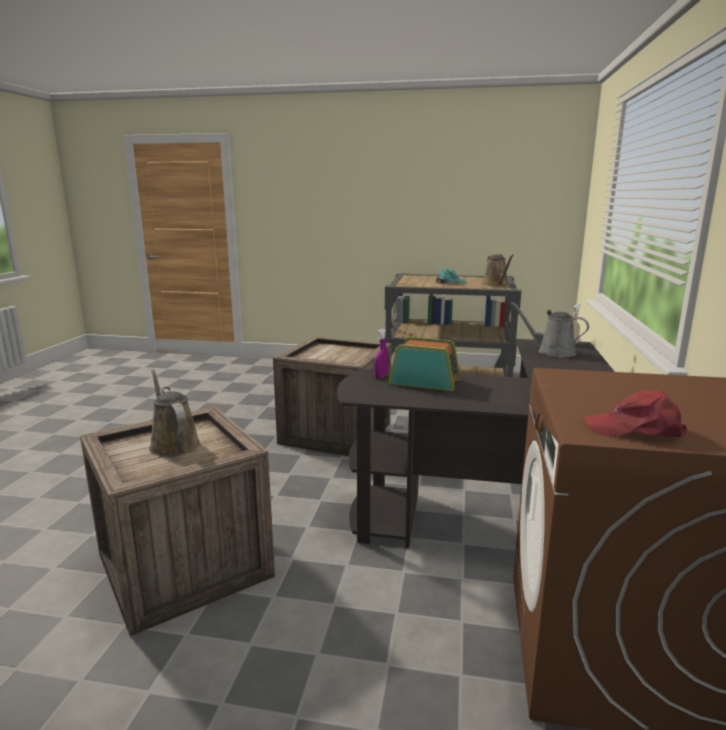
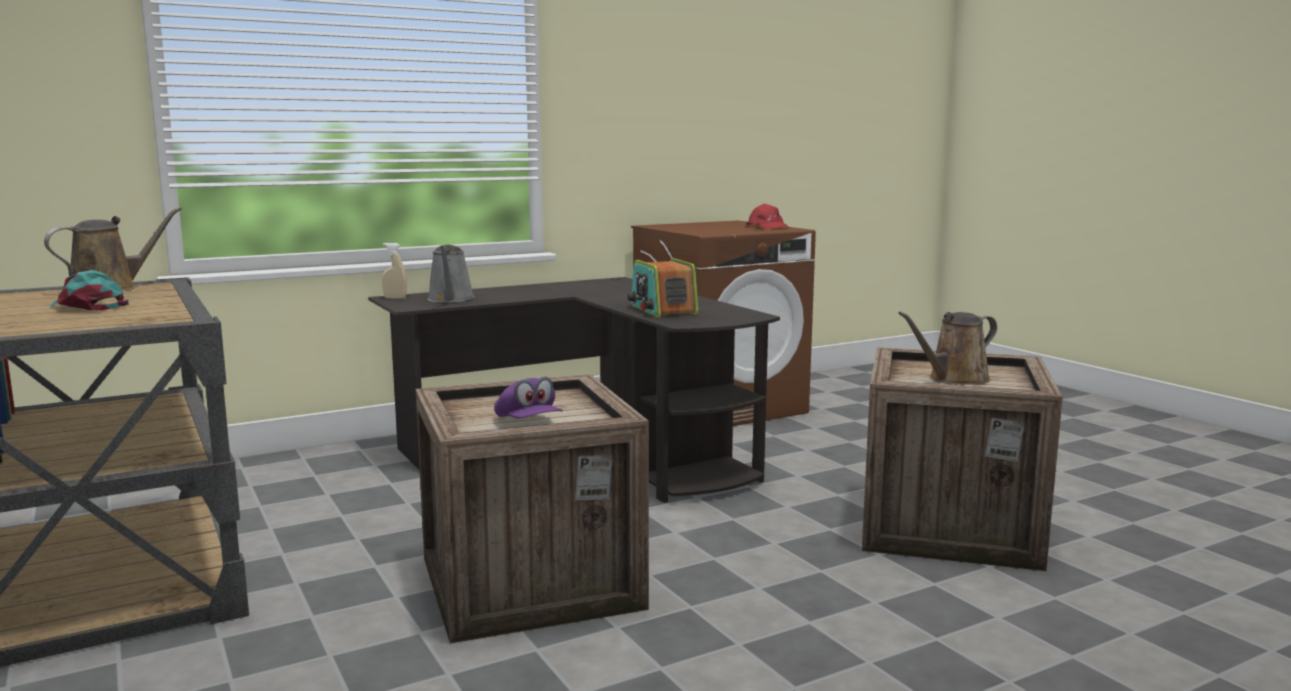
camera: 130 degrees left, 5 degrees down
brown watering can [149,369,200,457] -> brown watering can turned 45 degrees clockwise [898,312,997,385]
purple spray bottle [374,329,388,378] -> none
none -> purple cap [494,376,563,418]

